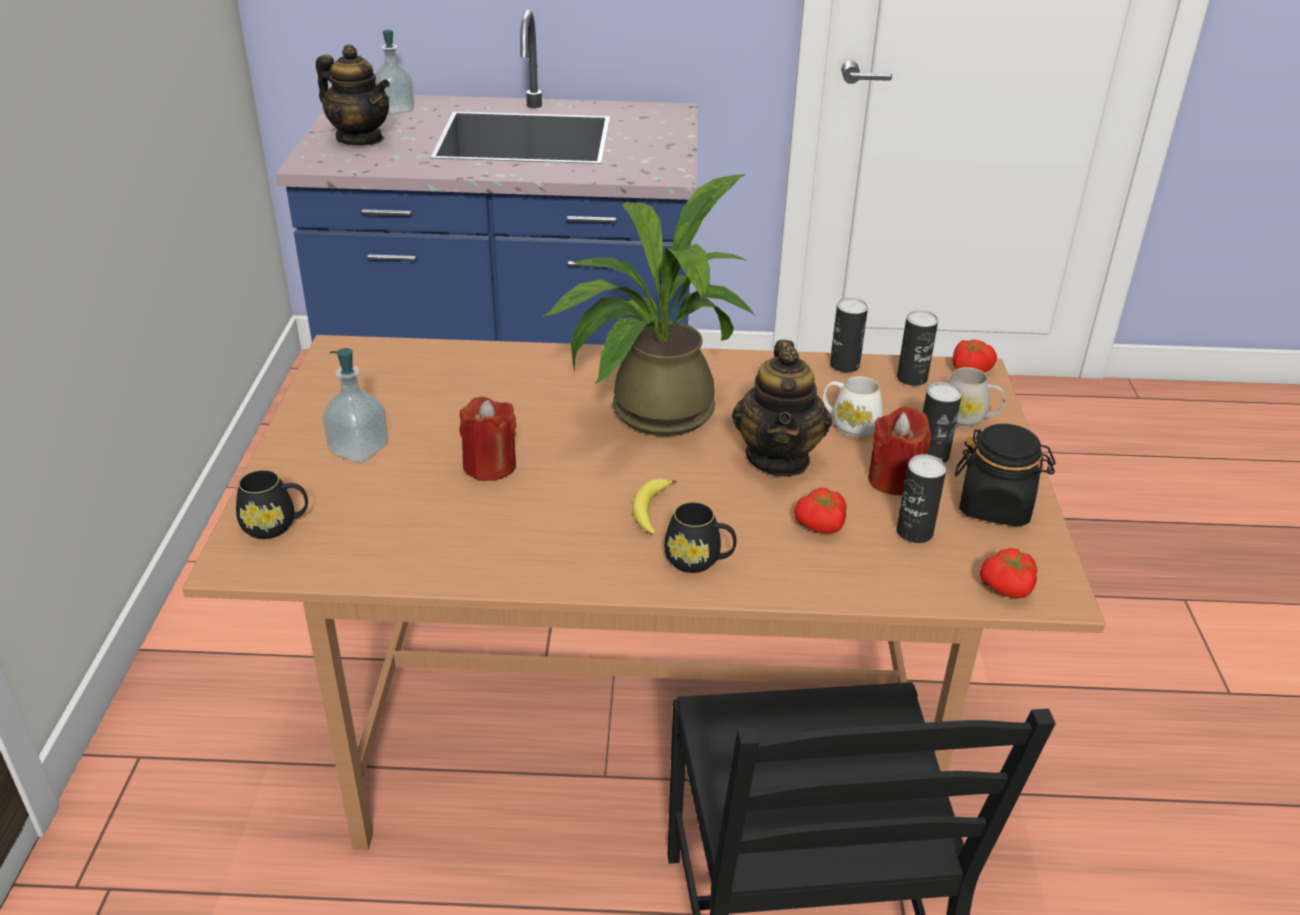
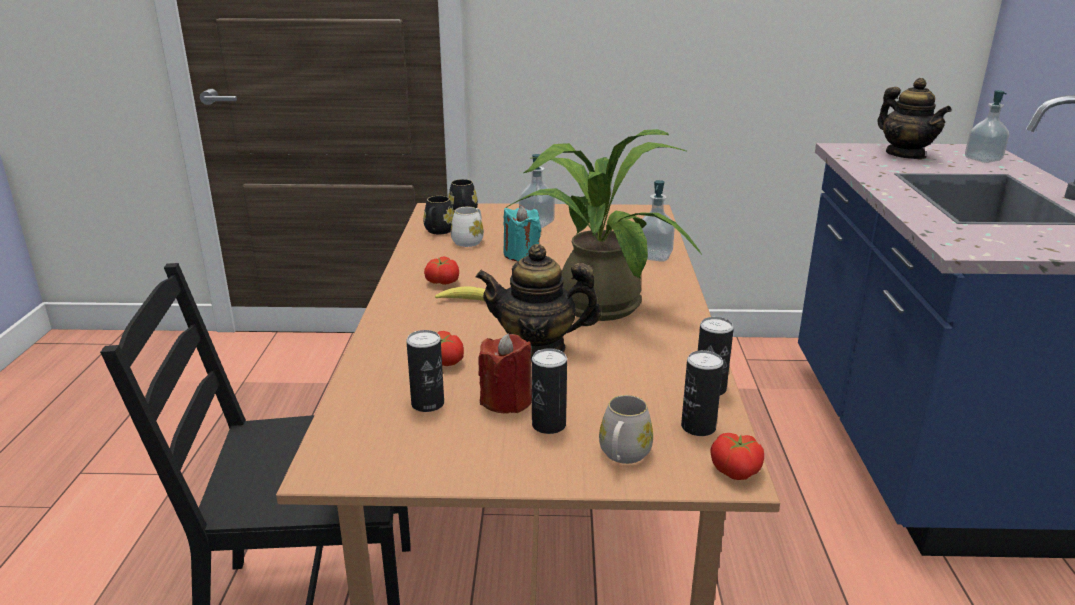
camera: 90 degrees right, 10 degrees down
teapot [316,45,390,145] -> teapot turned 60 degrees counterclockwise [877,78,952,159]
red candle [460,397,516,481] -> turquoise candle [503,205,541,261]
black mug [664,502,737,573] -> black mug moved to [423,196,454,234]
white mug [823,376,883,437] -> white mug moved to [451,207,484,247]
black jar [955,424,1055,527] -> none
tomato [980,548,1037,598] -> tomato moved to [424,256,459,285]
none -> soap dispenser [642,180,675,262]

